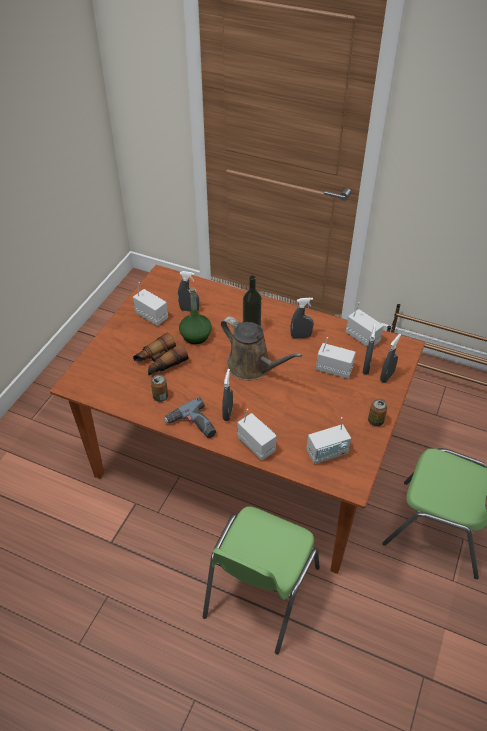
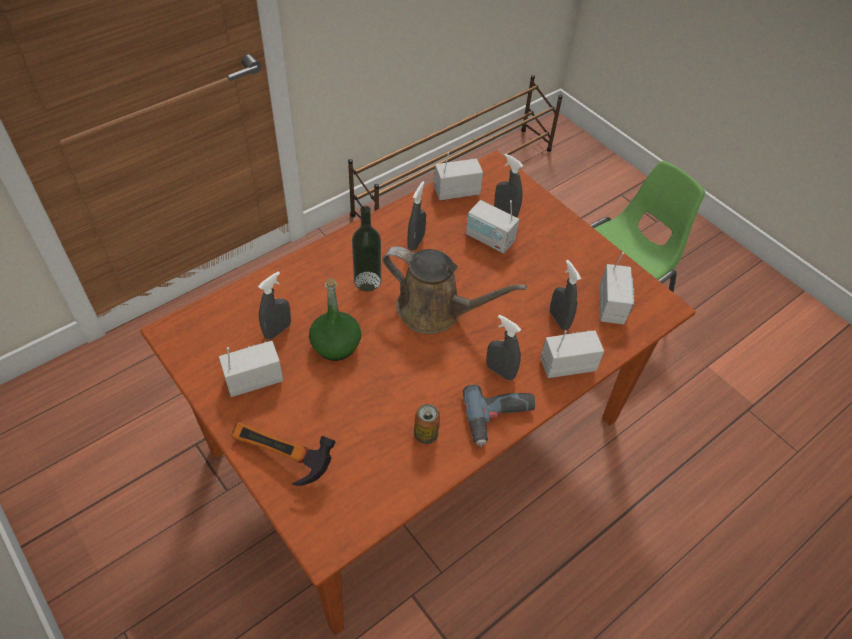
camera: 65 degrees left, 5 degrees up
binoculars [133,332,188,376] -> none
green chair [203,506,320,654] -> none
brown watering can [221,316,302,381] -> brown watering can turned 45 degrees clockwise [383,246,527,334]
radio [316,337,356,379] -> radio turned 105 degrees counterclockwise [466,200,519,253]
can [368,399,387,426] -> none
grey spray bottle [380,334,401,383] -> grey spray bottle moved to [550,260,581,330]
none -> hammer [231,422,336,486]

